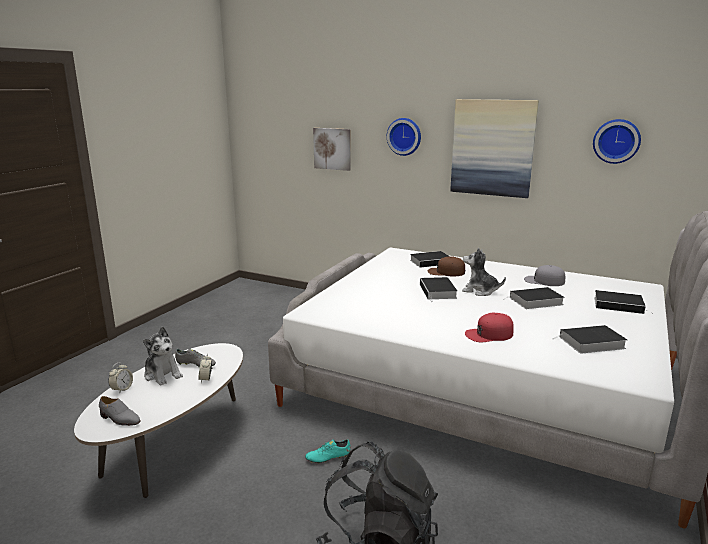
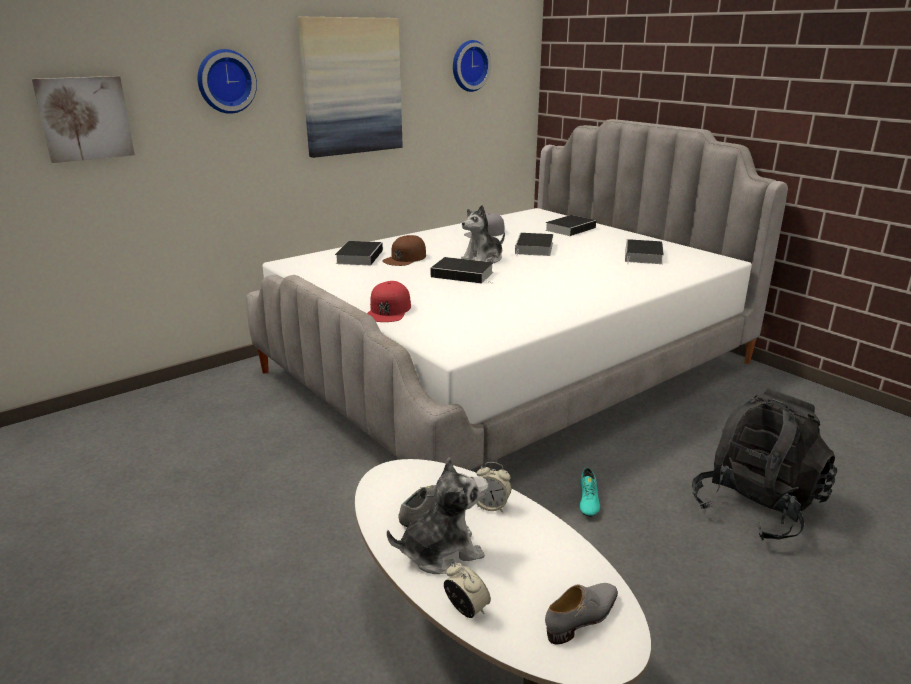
camera: 65 degrees left, 5 degrees up
red cap [465,313,514,342] -> red cap moved to [367,281,411,322]

